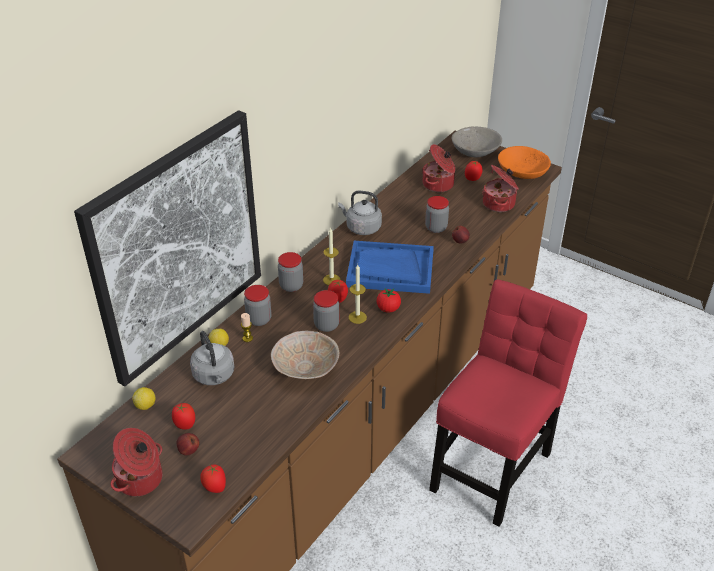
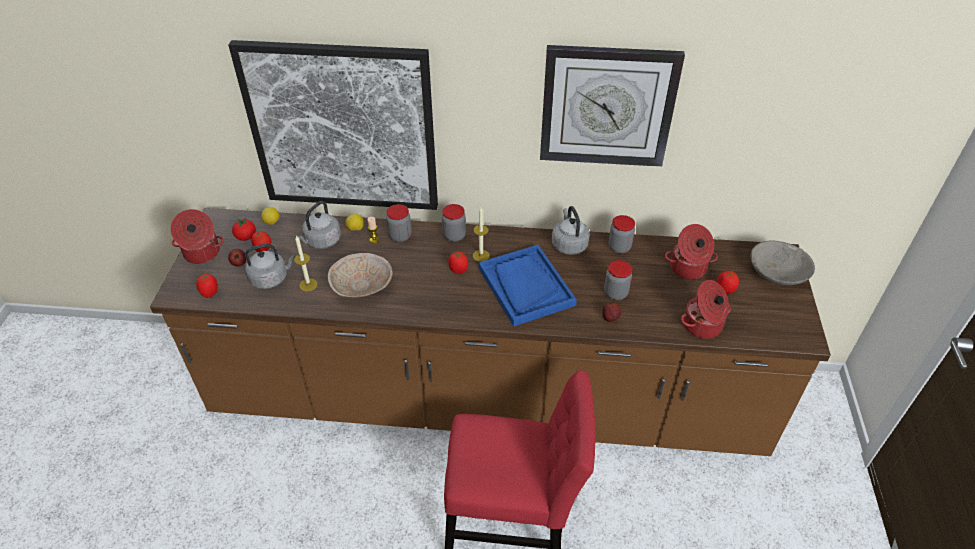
camera: 60 degrees right, 5 degrees up
jar [313,290,339,332] -> jar moved to [608,215,635,254]
candle [349,265,367,324] -> candle moved to [294,236,318,292]
tomato [377,288,401,313] -> tomato moved to [232,218,256,241]
orange bowl [498,146,551,179] -> none
none -> grey kettle [245,244,295,289]
none -> wall clock [540,45,685,167]

